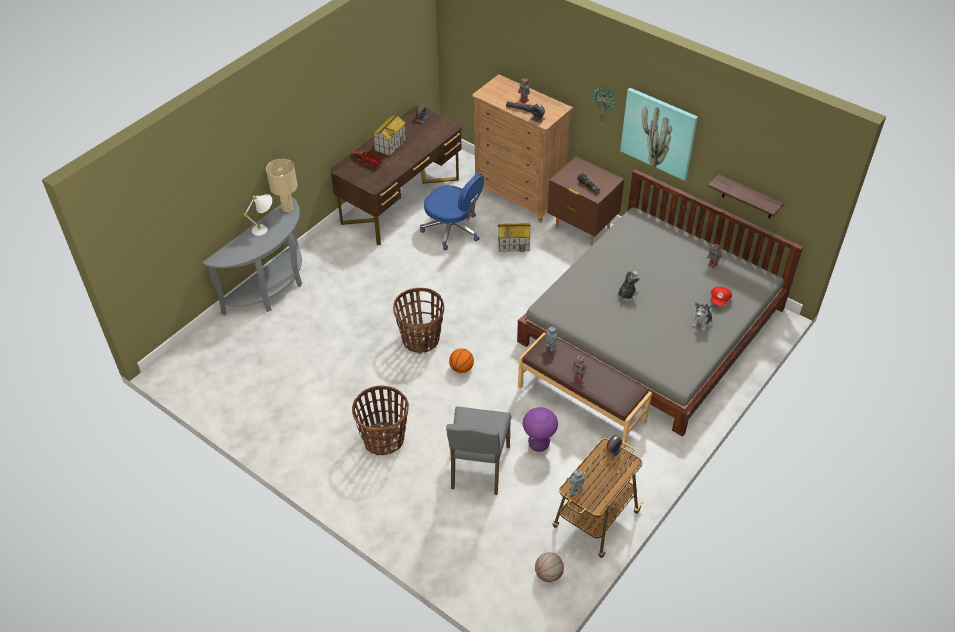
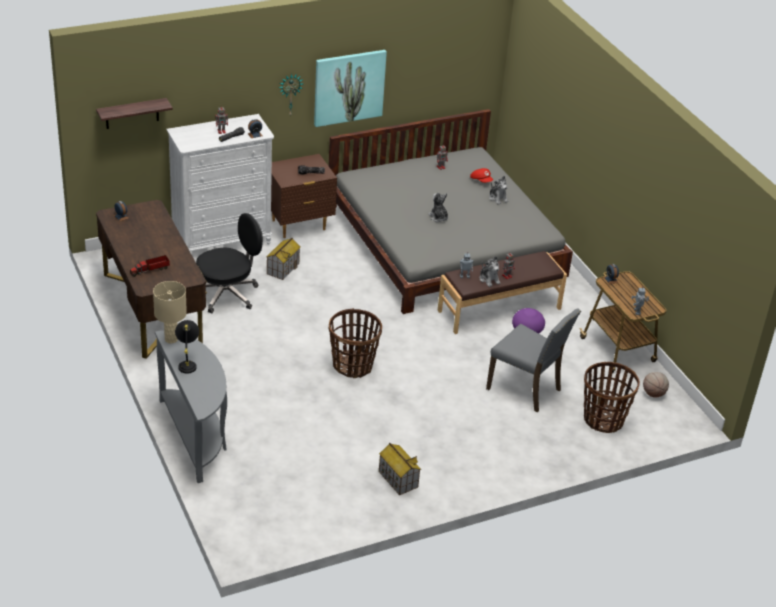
camera: 65 degrees left, 10 degrees down
white table lamp [243,194,272,236] -> black table lamp [175,320,199,374]
basket [352,385,409,455] -> basket moved to [584,362,640,433]
toy house [372,115,406,156] -> toy house moved to [379,443,421,495]
blue office chair [420,173,484,250] -> black office chair [196,213,263,313]
basketball [449,348,474,373] -> none
brown dresser [472,74,573,223] -> white dresser [166,114,274,251]
shelf [708,174,784,218] -> shelf moved to [96,98,173,129]
none -> plush toy [479,256,500,287]

